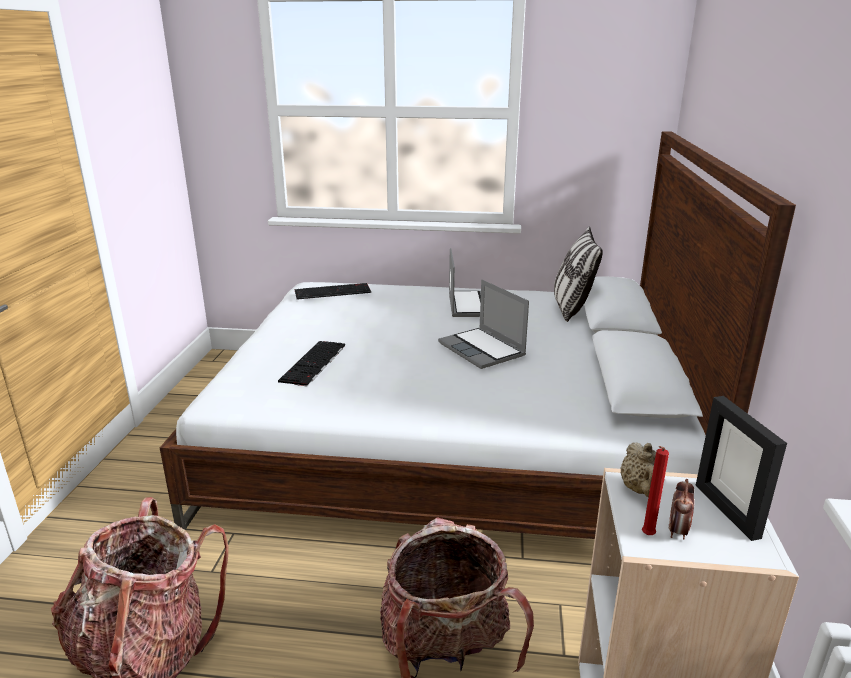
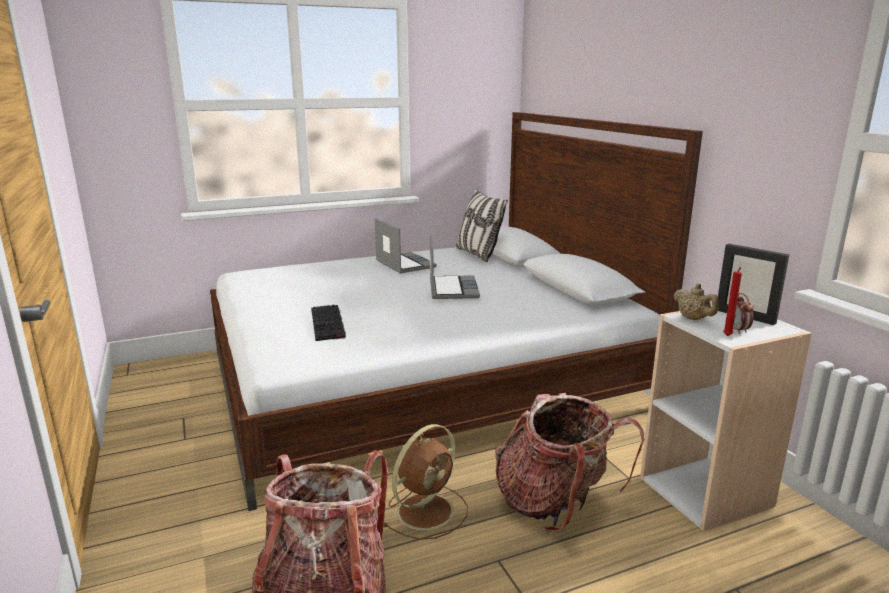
camera: 30 degrees left, 5 degrees down
keyboard [295,283,371,300] -> none
laptop [438,280,529,369] -> laptop turned 120 degrees counterclockwise [430,234,480,299]
none -> brown fan [383,424,468,540]

